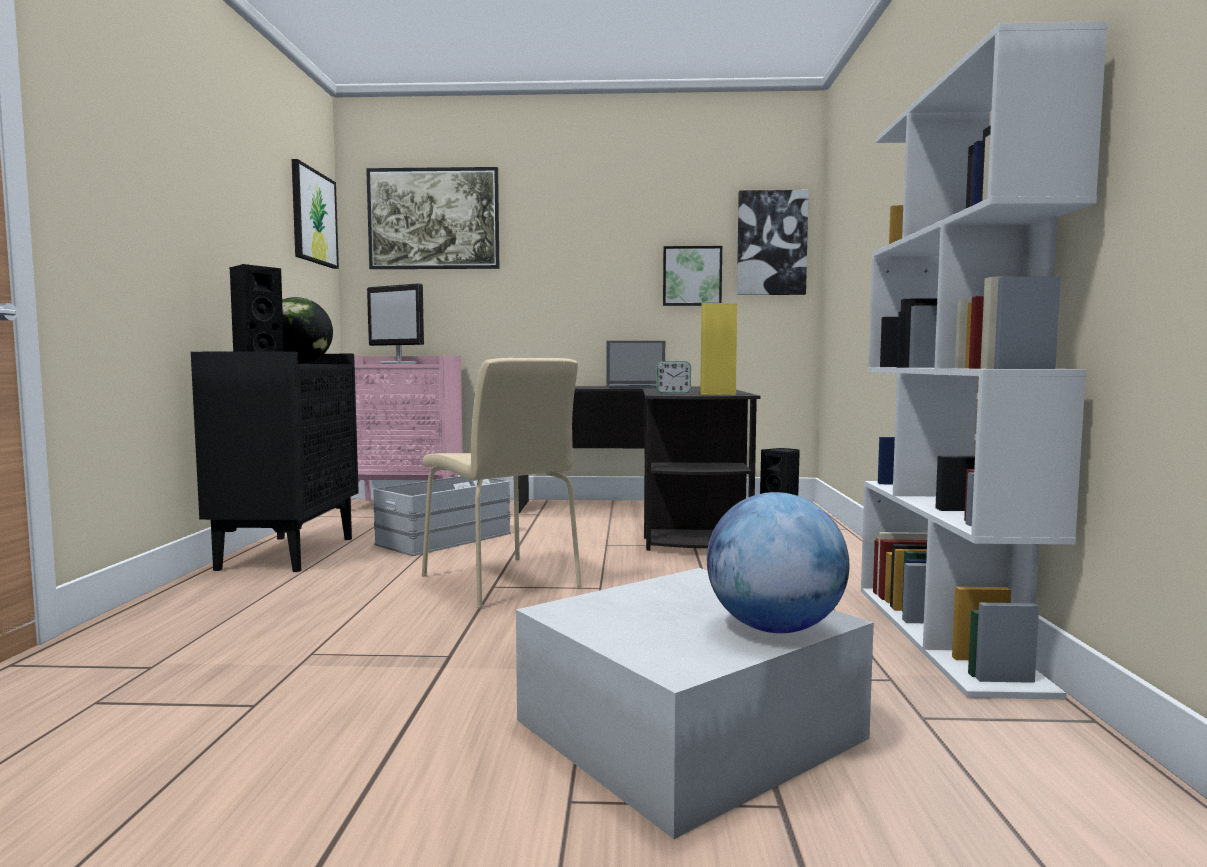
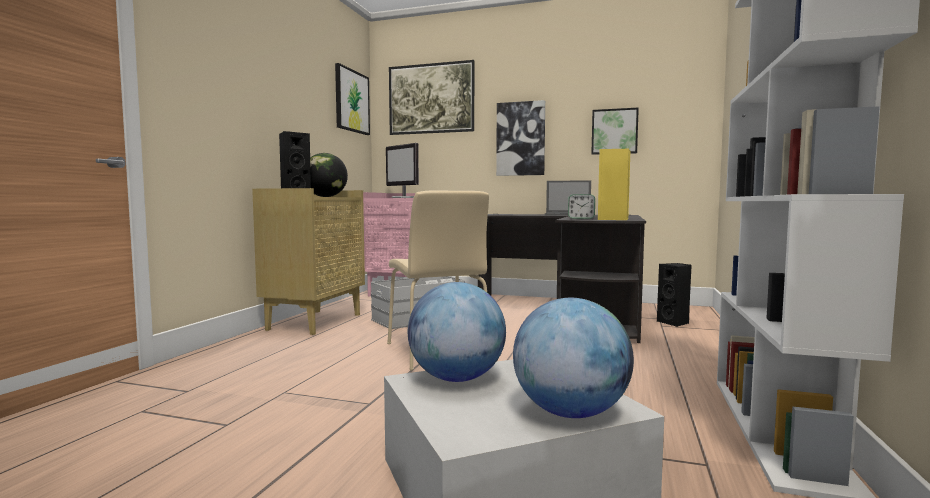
camera: 15 degrees right, 0 degrees up
black cabinet [191,352,359,572] -> beige cabinet [252,188,365,335]
picture [737,190,809,295] -> picture moved to [496,100,545,176]
none -> globe [408,282,506,382]

